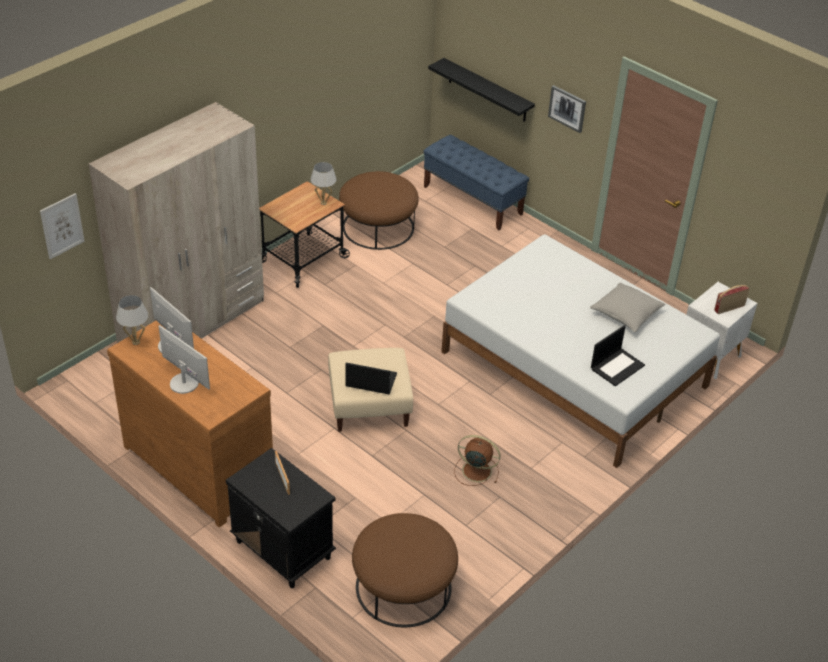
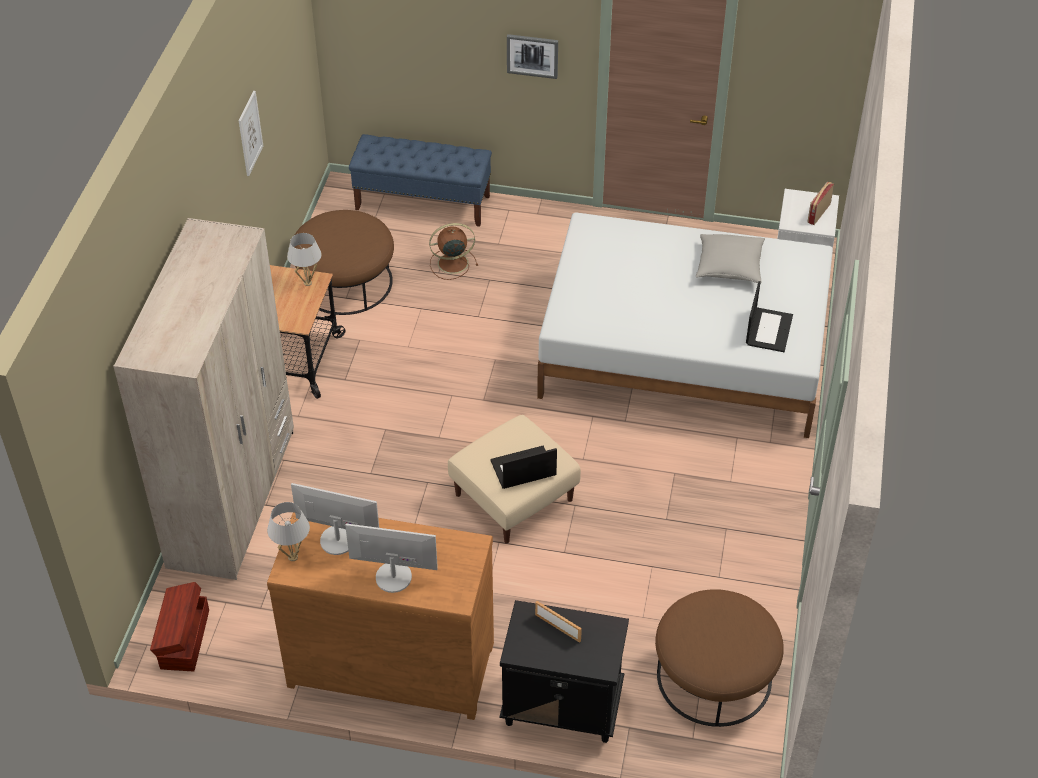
camera: 30 degrees left, 5 degrees up
picture [40,193,85,259] -> picture moved to [239,91,263,176]
black shelf [428,58,535,122] -> none
brown fan [454,435,500,486] -> brown fan moved to [429,223,478,280]
none -> brown storage box [150,582,209,671]

